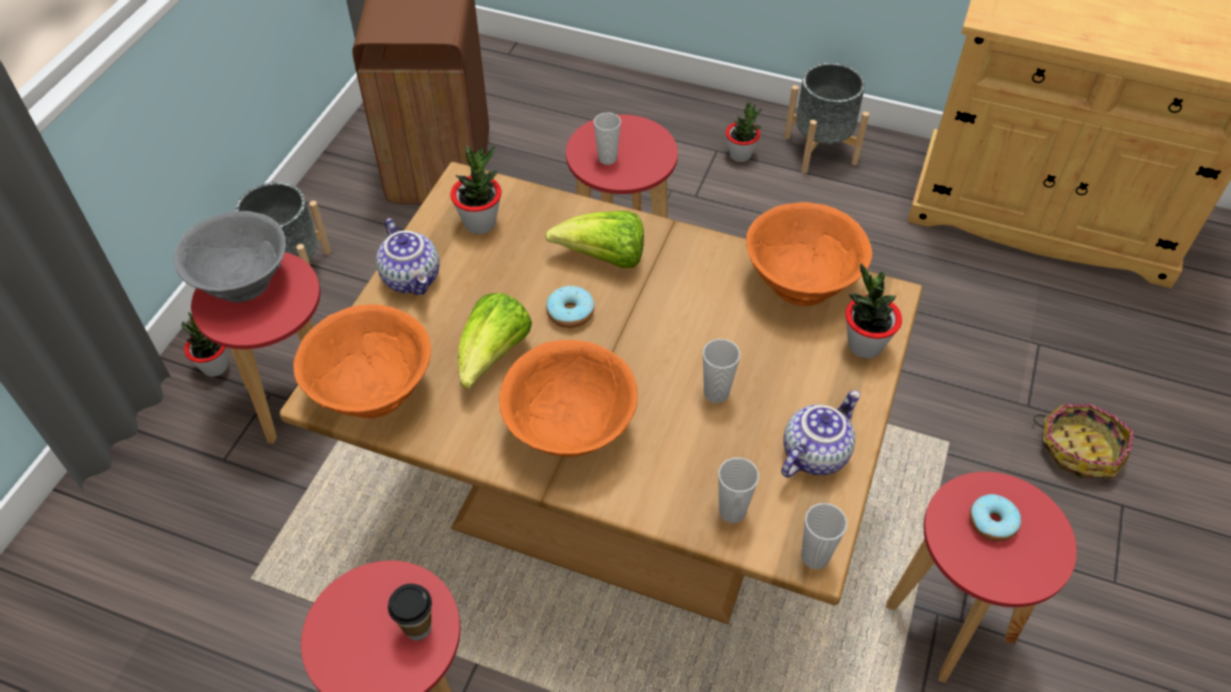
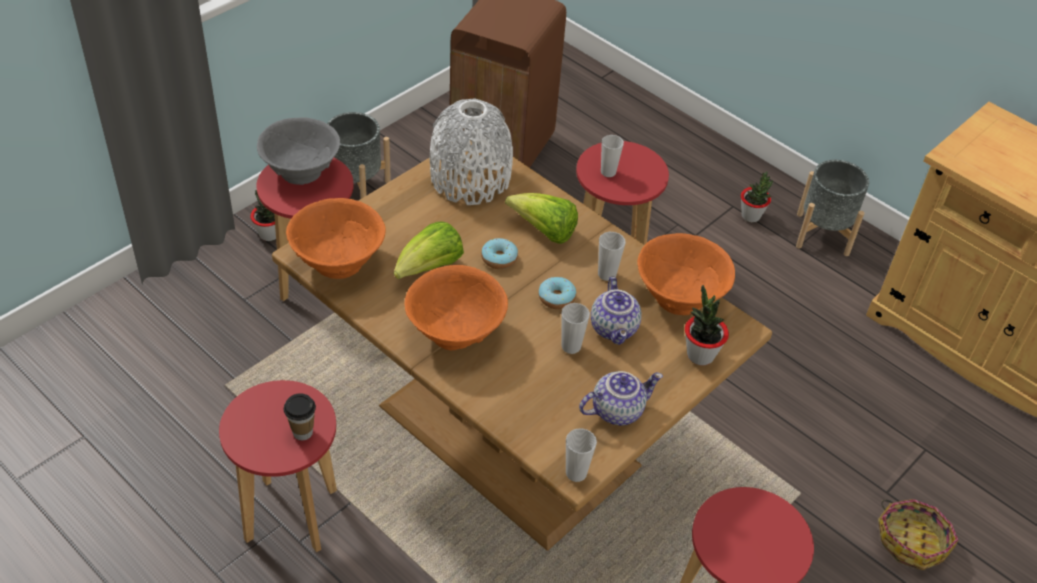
camera: 20 degrees right, 5 degrees down
teapot [376,218,440,295] -> teapot moved to [591,277,642,345]
potted plant [450,146,502,234] -> white vase [429,98,513,205]
cup [718,458,759,523] -> cup moved to [598,232,626,281]
donut [970,494,1021,541] -> donut moved to [538,277,576,309]

